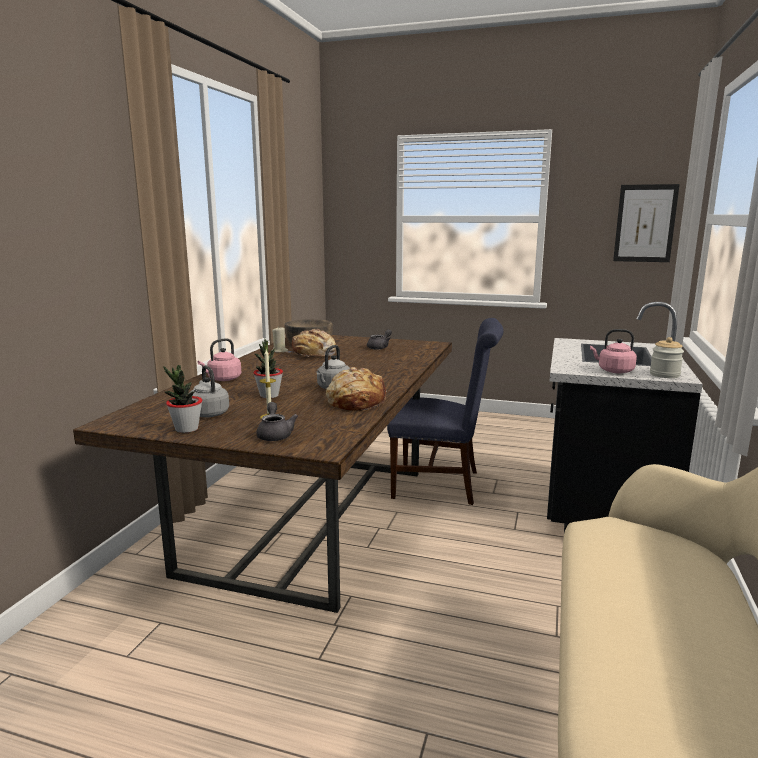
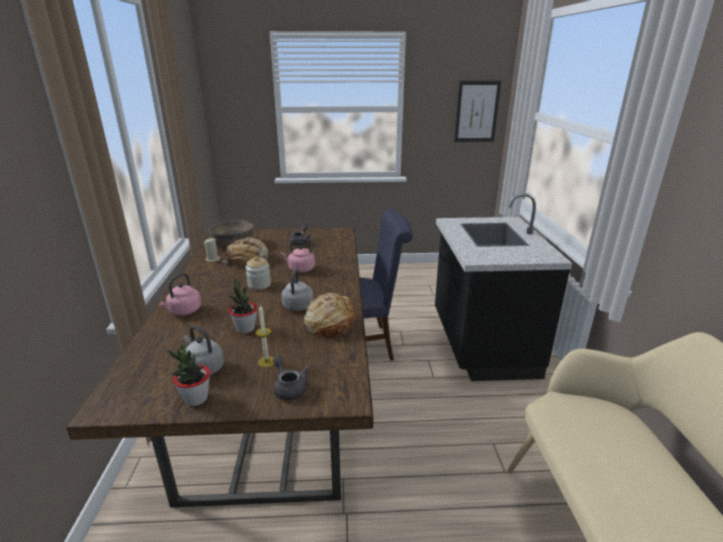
camera: 20 degrees left, 10 degrees up
pink kettle [590,329,637,373] -> pink kettle moved to [280,238,315,273]
jar [650,337,684,378] -> jar moved to [245,256,271,290]

